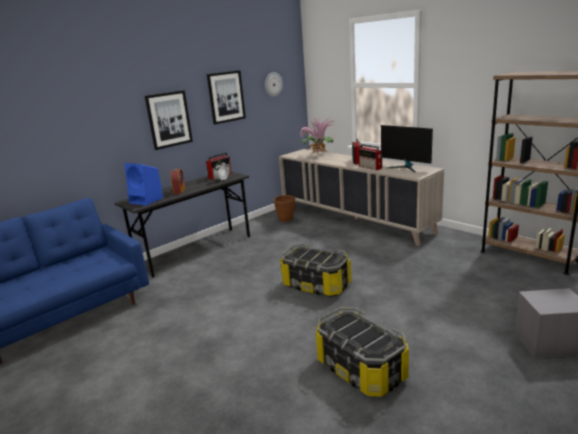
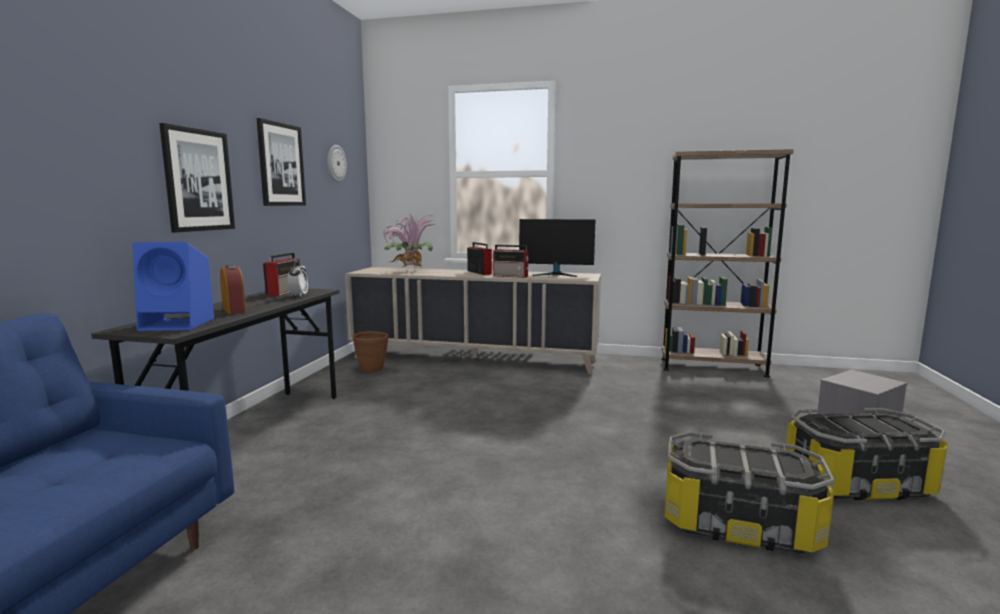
camera: 35 degrees left, 10 degrees down
storage box [280,244,351,297] -> storage box moved to [785,408,948,500]

